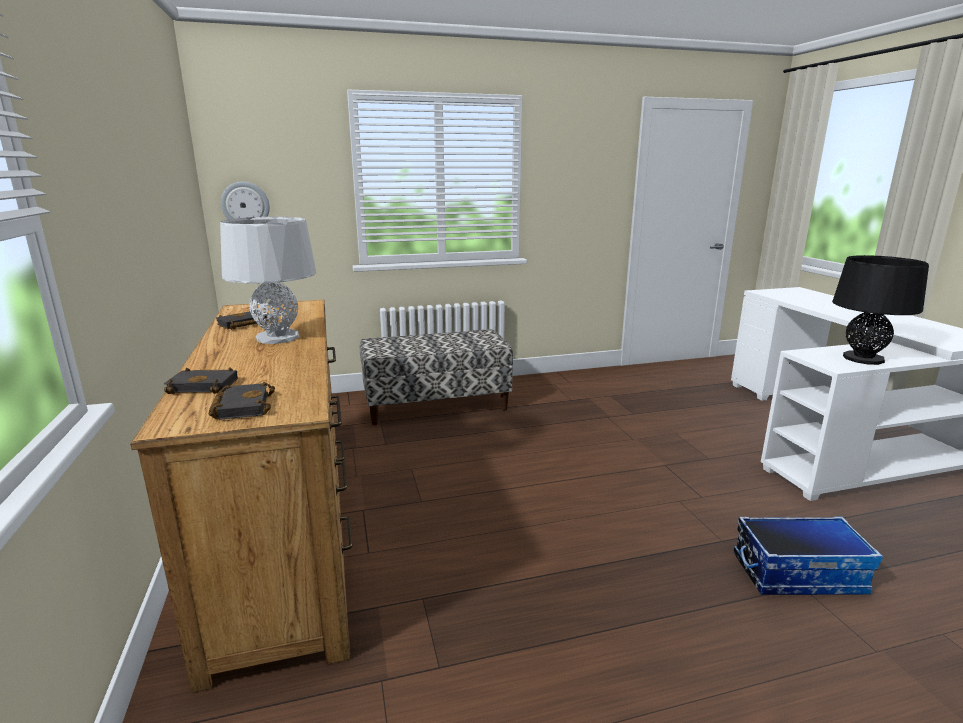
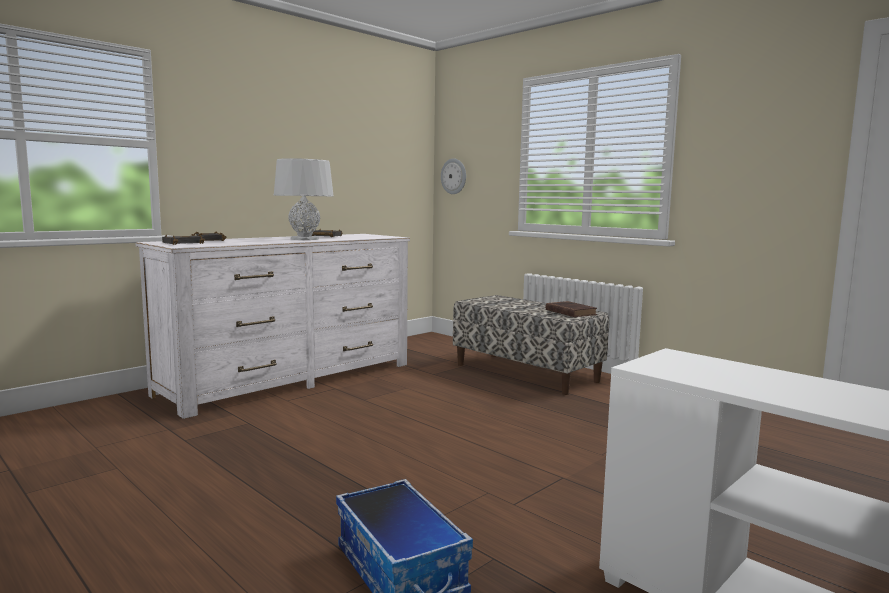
camera: 60 degrees right, 10 degrees down
brown dresser [130,300,352,693] -> white dresser [136,234,410,419]
black table lamp [832,255,929,365] -> none
none -> brown book [546,301,597,317]

